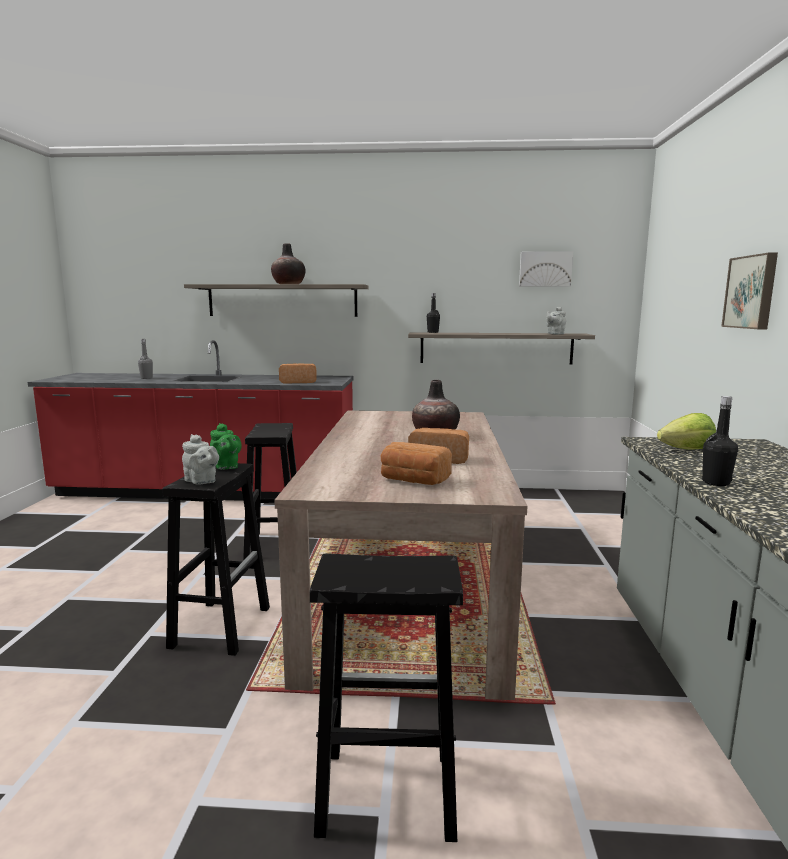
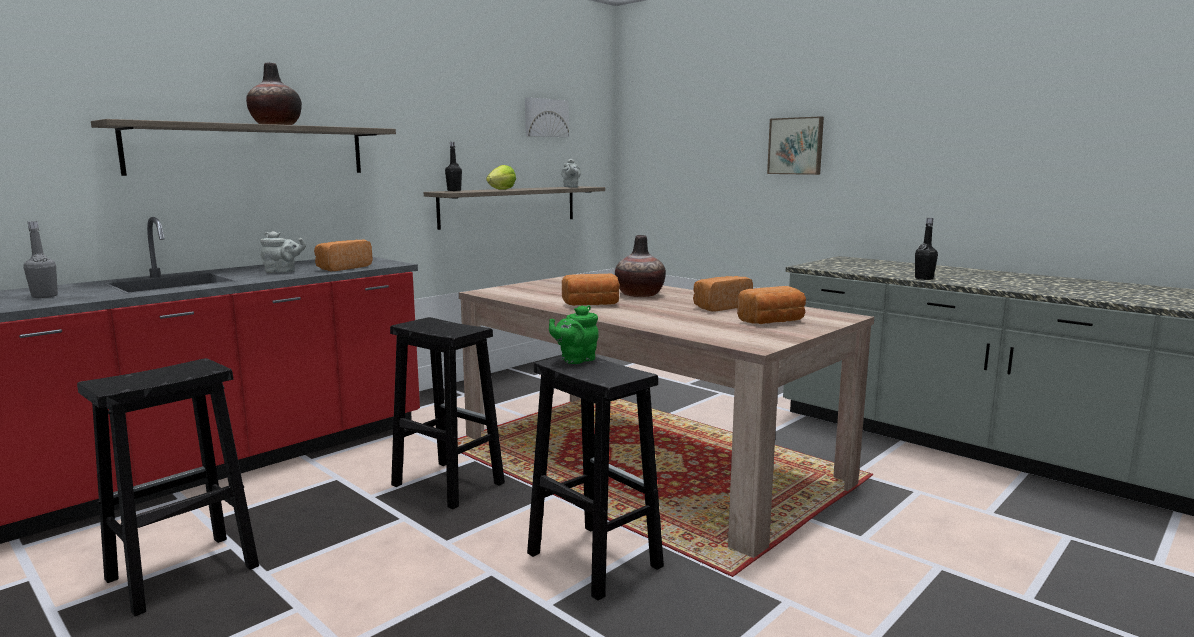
camera: 50 degrees left, 0 degrees up
grey teapot [182,434,219,485] -> grey teapot moved to [260,231,306,273]
green teapot [210,423,242,469] -> green teapot turned 135 degrees clockwise [549,305,599,364]
black stool [310,553,463,842] -> black stool moved to [77,358,259,616]
lettuce [657,413,716,450] -> lettuce moved to [486,165,516,189]
none -> bread [562,274,620,306]

